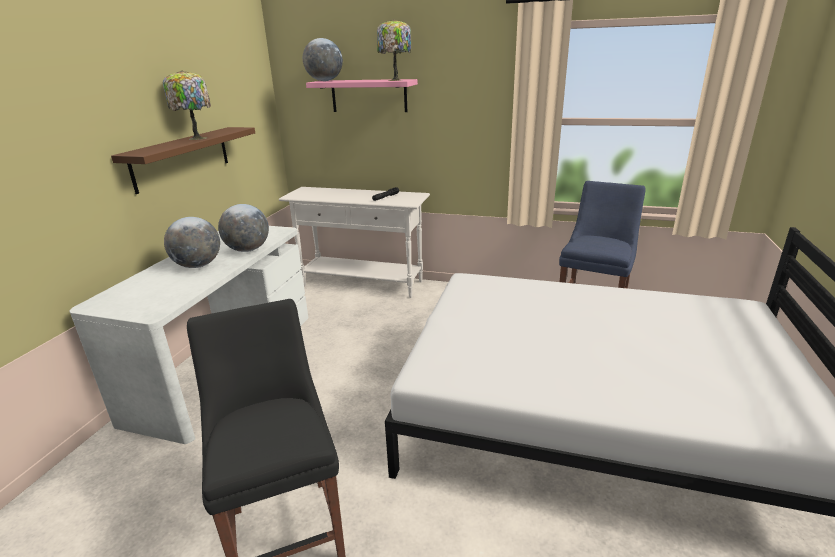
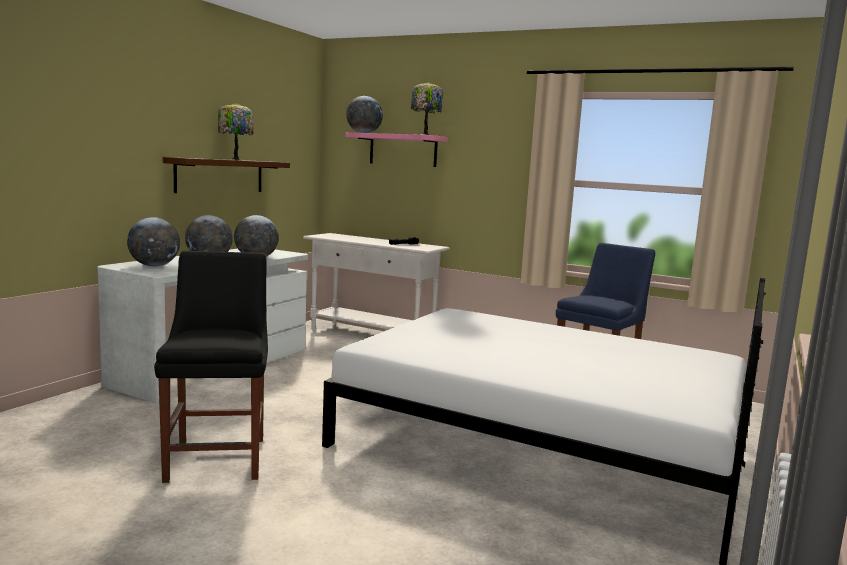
camera: 10 degrees right, 15 degrees down
none -> globe [127,217,180,267]

